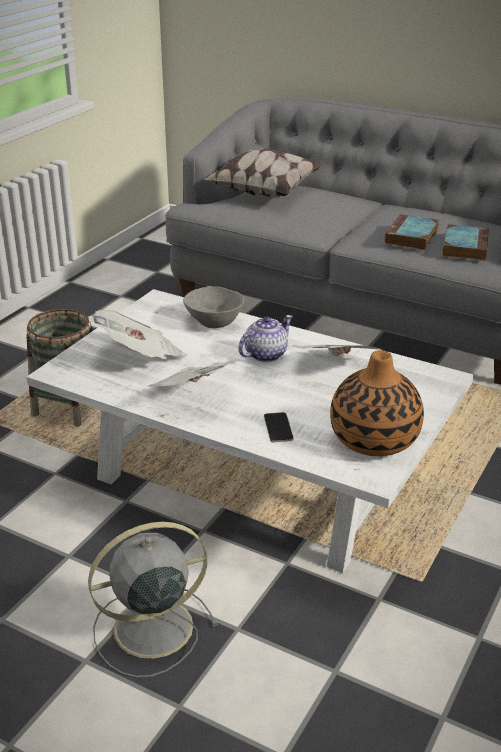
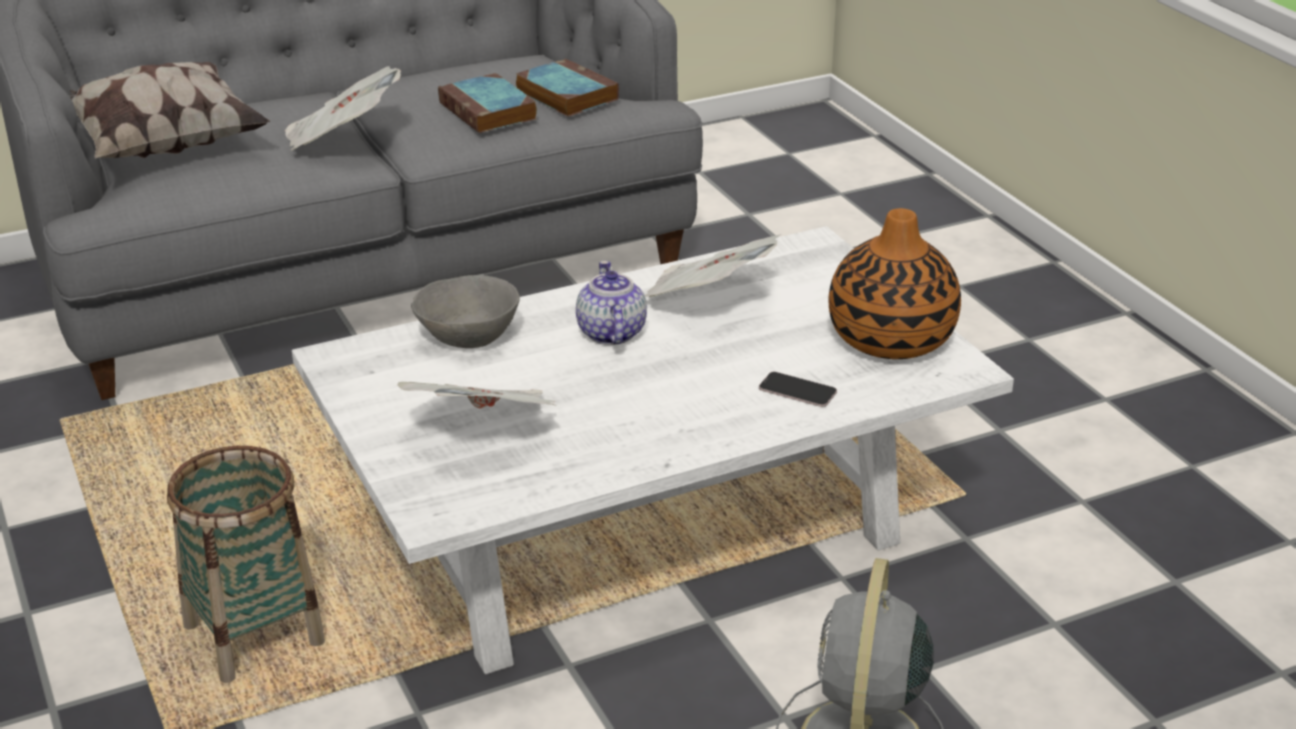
camera: 55 degrees left, 0 degrees up
newspaper [148,360,237,387] -> newspaper moved to [285,66,401,150]

